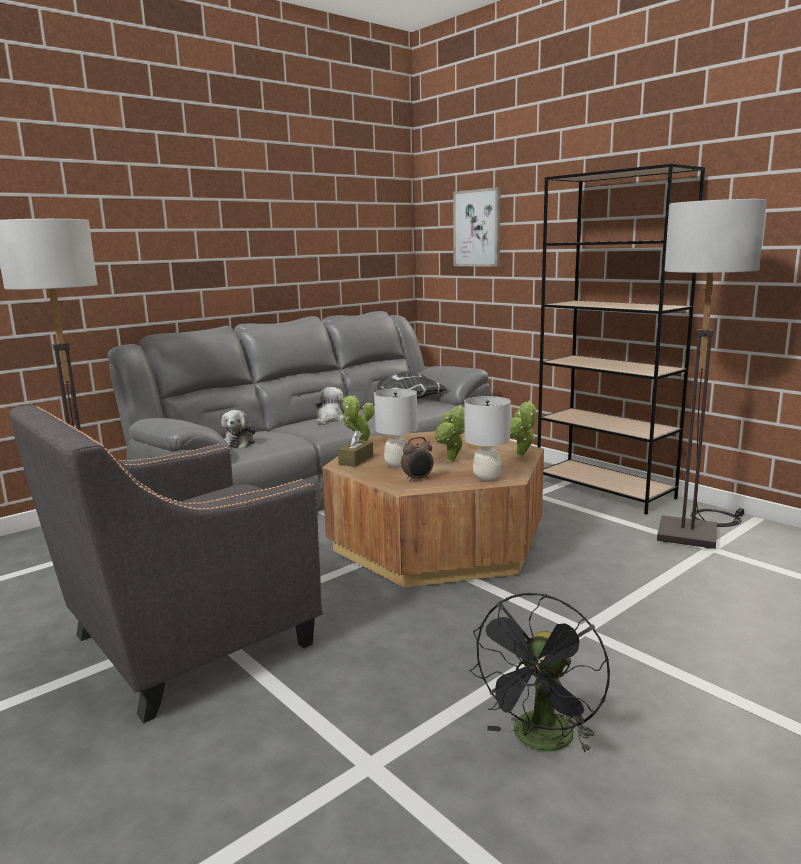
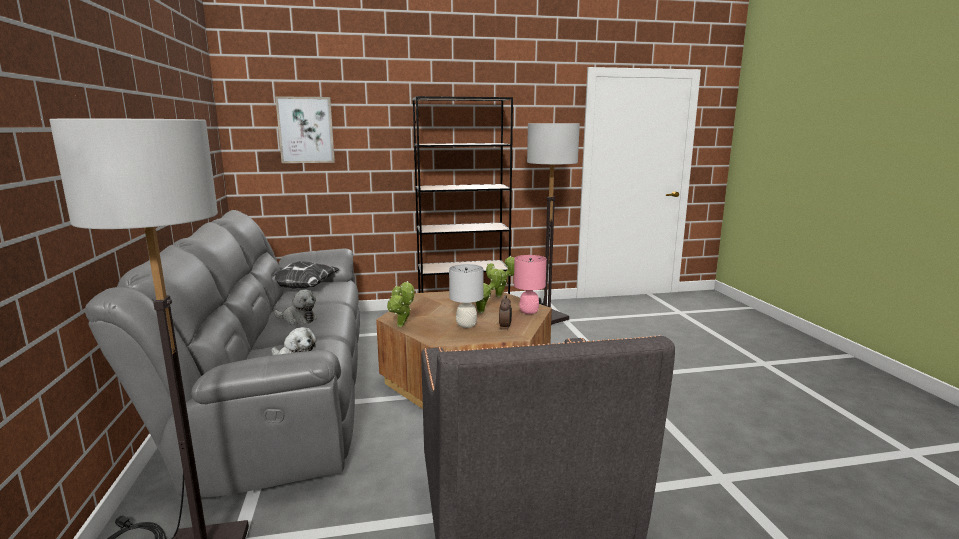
camera: 60 degrees left, 0 degrees up
plush toy [315,387,343,425] -> plush toy turned 150 degrees clockwise [274,290,317,325]
brown tissue box [338,430,373,467] -> none
grey table lamp [464,396,511,481] -> pink table lamp [514,255,547,314]
black fan [469,593,610,754] -> none

